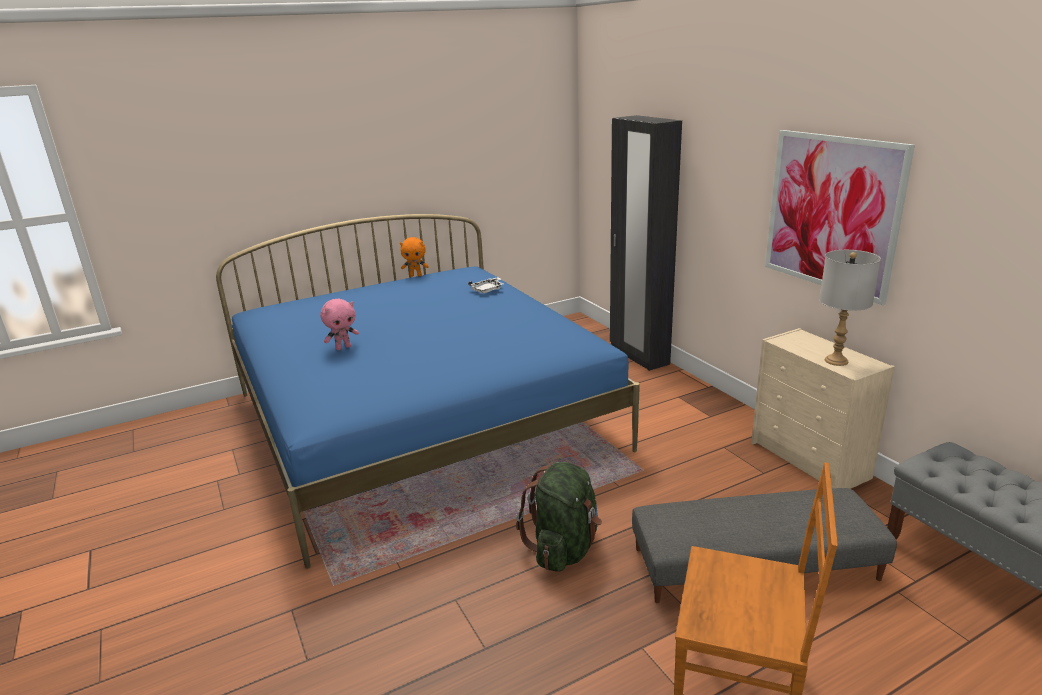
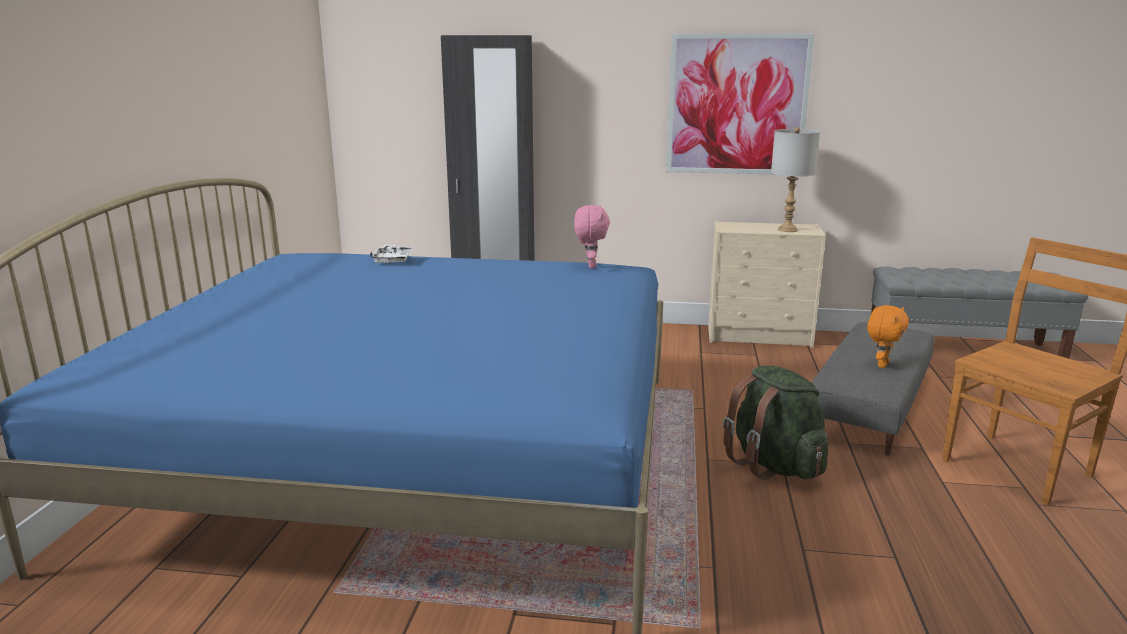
camera: 55 degrees left, 5 degrees down
pink plush toy [320,299,359,350] -> pink plush toy moved to [574,205,610,268]
orange plush toy [400,237,429,277] -> orange plush toy moved to [867,305,909,368]

